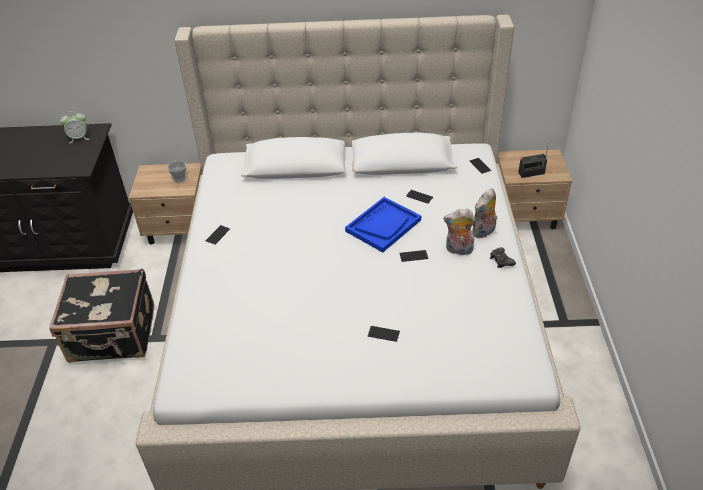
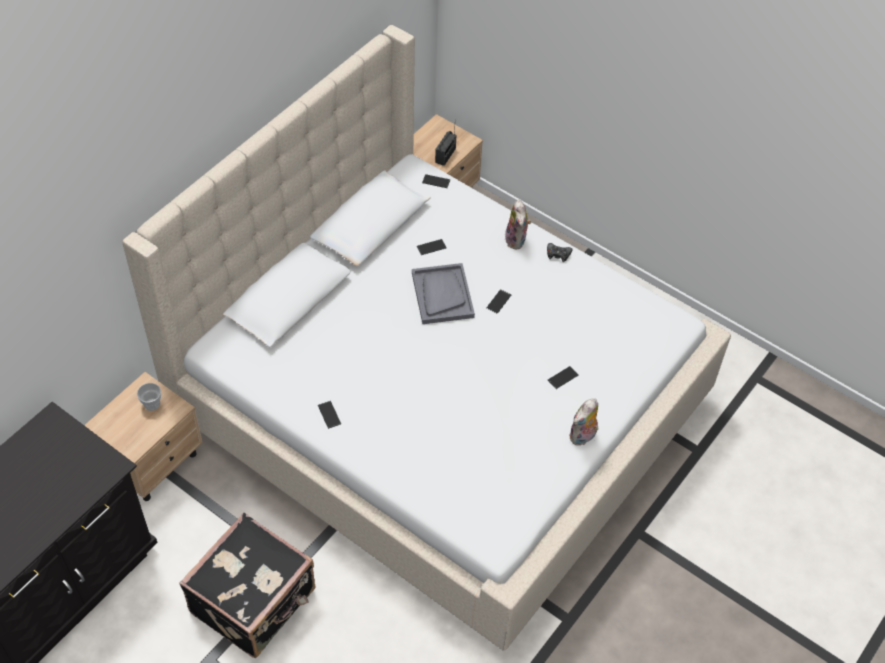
camera: 55 degrees left, 10 degrees up
alarm clock [60,111,90,143] -> none
blue tray [345,197,421,253] -> grey tray [412,263,475,324]
plush toy [443,209,475,255] -> plush toy moved to [569,398,599,446]

